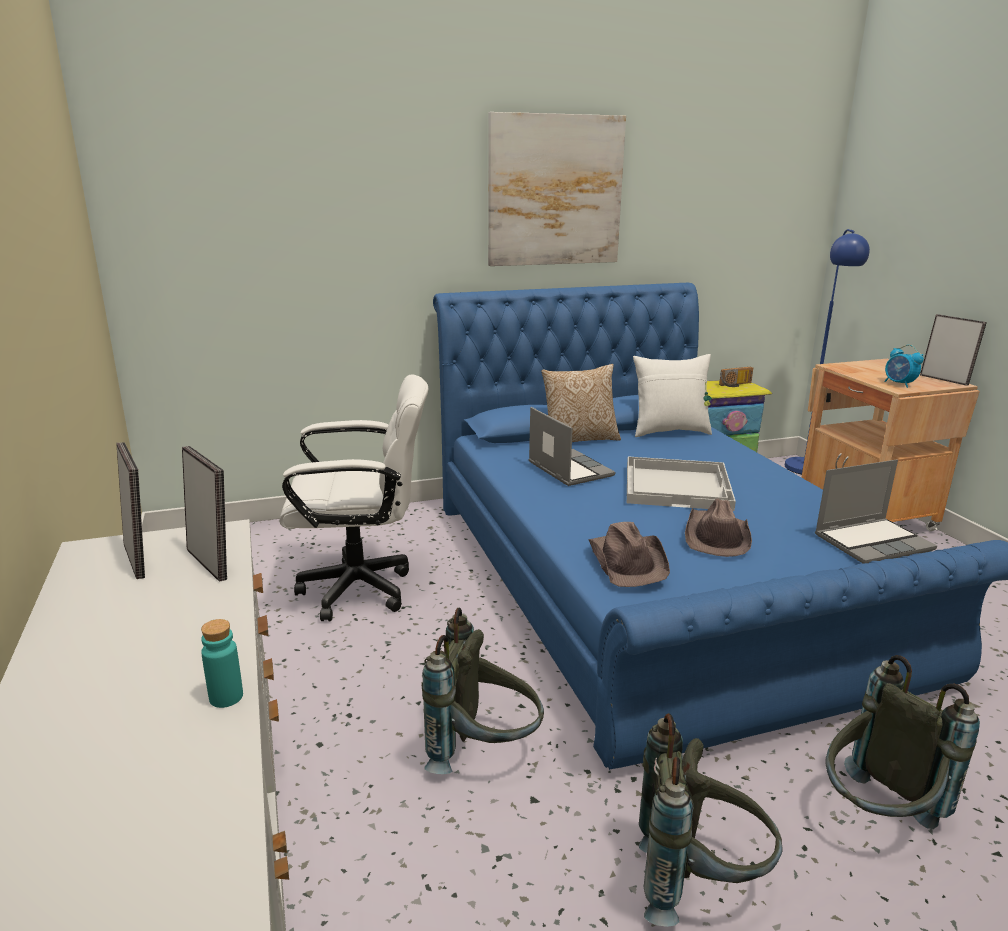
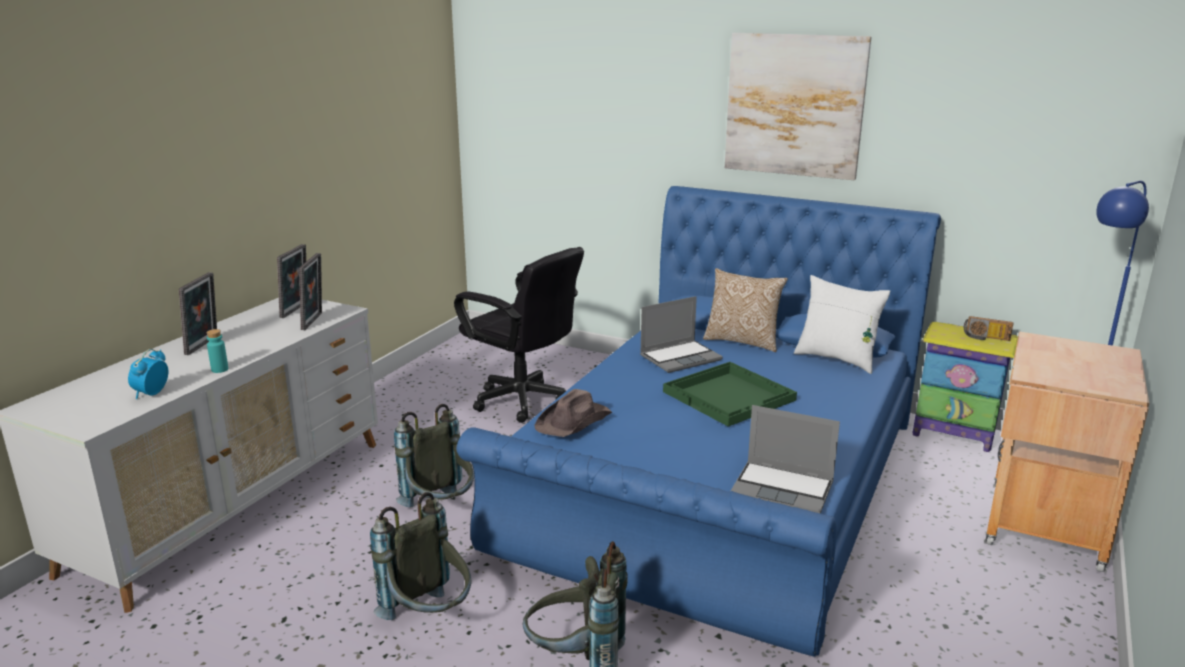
camera: 45 degrees right, 0 degrees up
white office chair [279,374,428,621] -> black office chair [454,247,584,423]
laptop [529,407,615,486] -> laptop turned 45 degrees clockwise [640,296,723,373]
white tray [627,457,736,511] -> green tray [663,362,797,427]
brown hat [685,499,752,557] -> none
alarm clock [884,345,924,388] -> alarm clock moved to [128,349,168,399]
picture frame [920,314,987,386] -> picture frame moved to [179,272,217,355]

